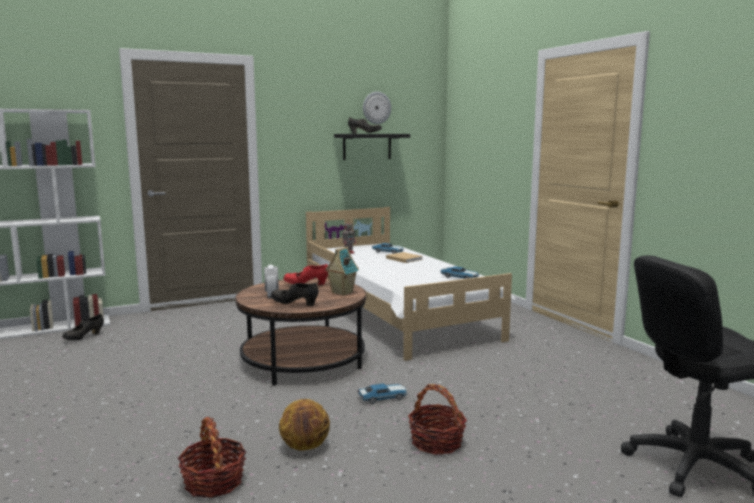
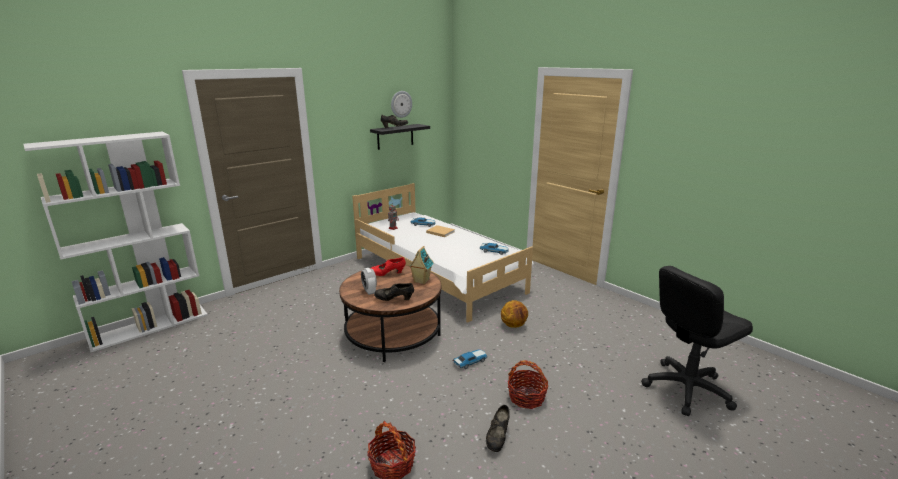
camera: 15 degrees left, 10 degrees up
black shoe [62,314,104,340] -> black shoe moved to [486,405,510,452]
basketball [279,399,330,451] -> basketball moved to [501,300,528,328]

